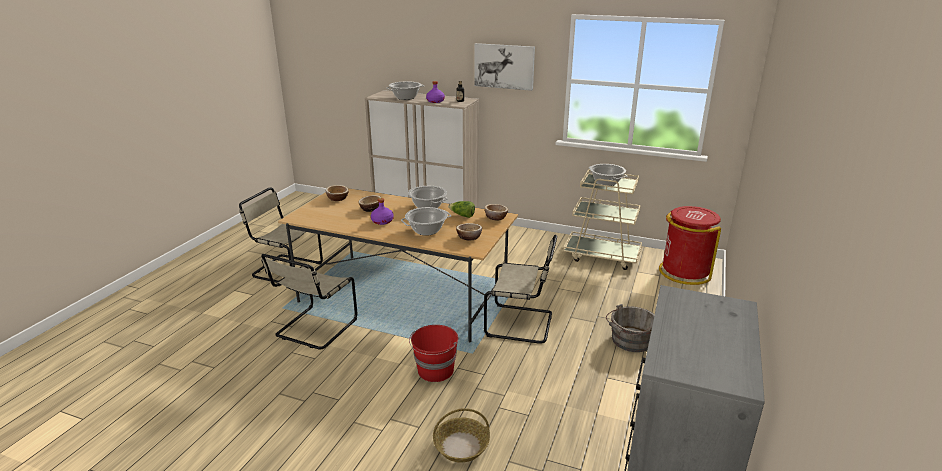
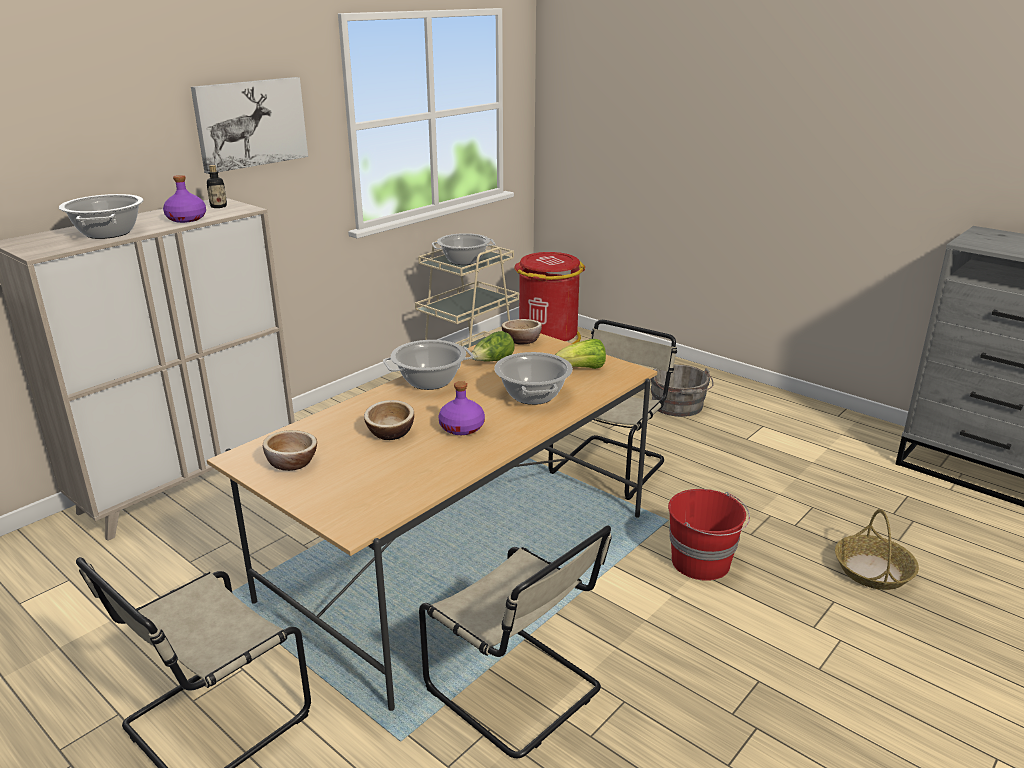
camera: 70 degrees left, 0 degrees up
bowl [456,223,482,241] -> lettuce [555,339,606,369]

